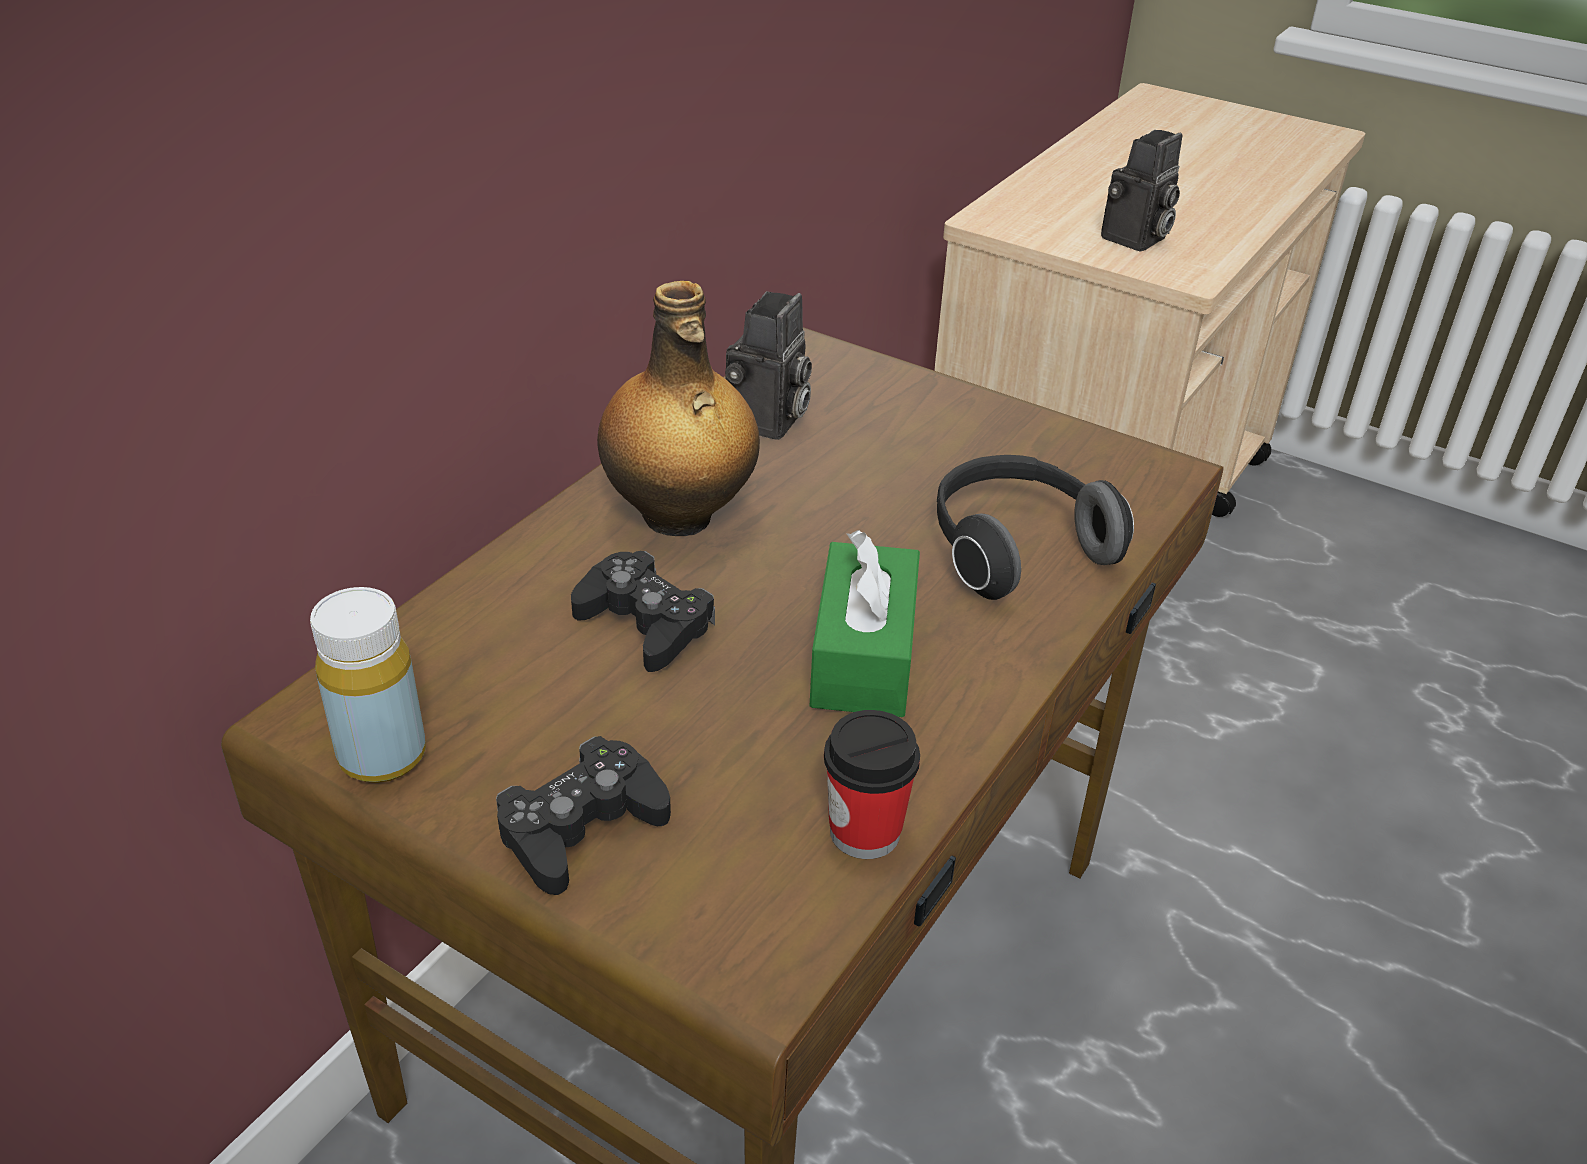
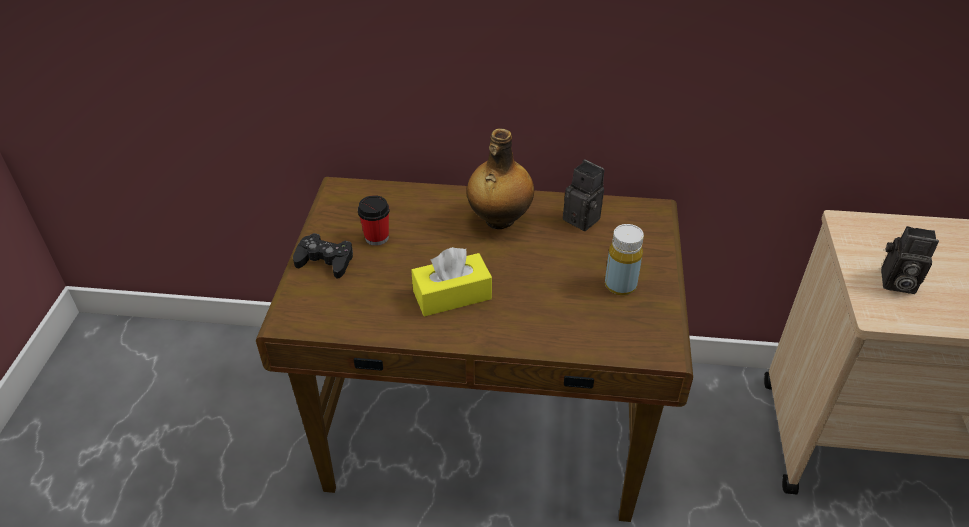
camera: 65 degrees right, 5 degrees up
yellow bottle [310,587,426,783] -> yellow bottle moved to [605,224,644,295]
black game controller [571,551,715,672] -> none
camera [725,291,812,440] -> camera turned 135 degrees counterclockwise [563,159,604,231]
green tissue box [809,530,920,717] -> yellow tissue box [411,247,492,316]
cup [824,710,920,859] -> cup moved to [358,195,389,246]
headphones [937,455,1134,600] -> none

